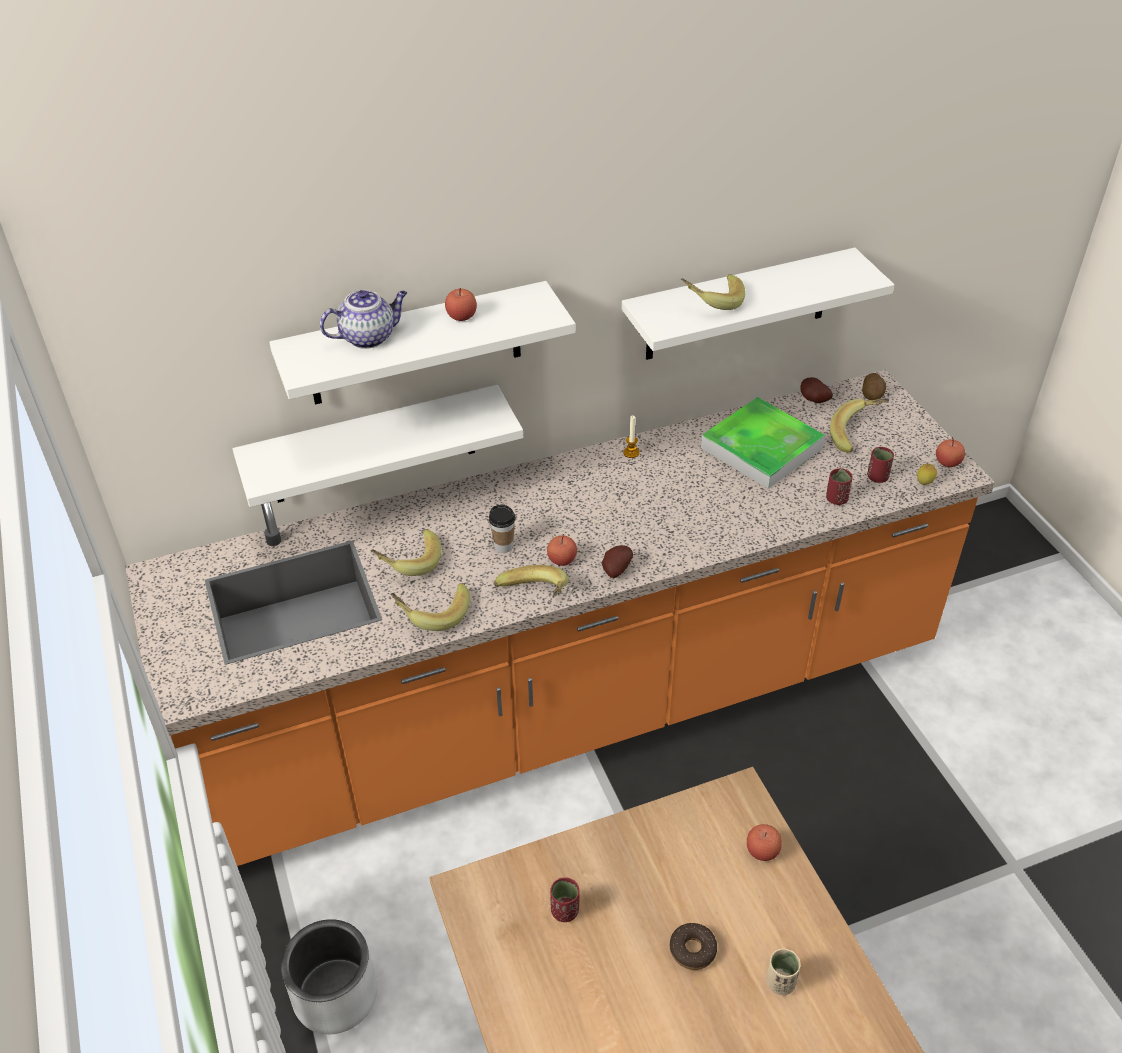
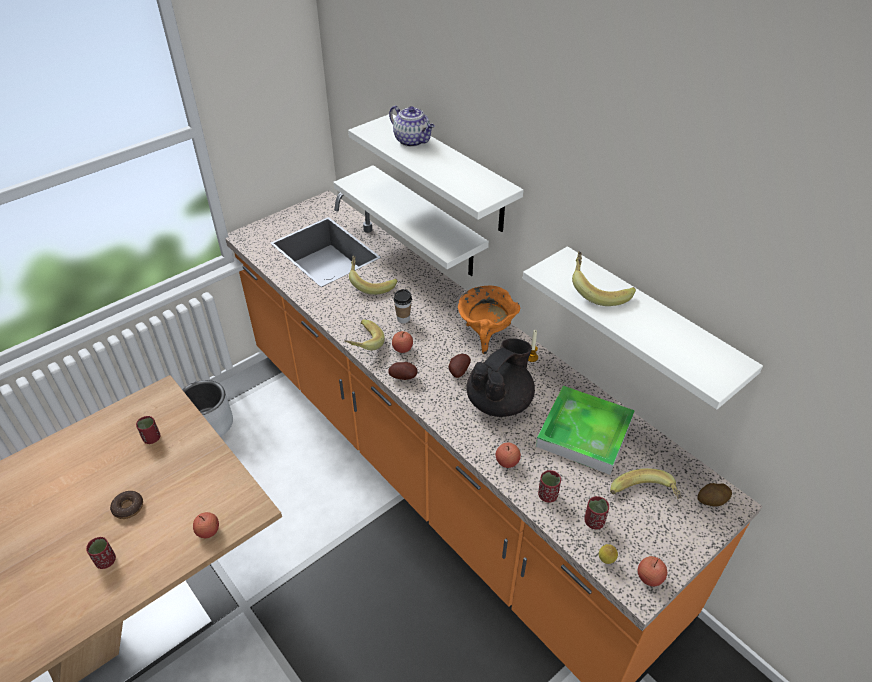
camera: 70 degrees right, 0 degrees up
banana [390,583,470,631] -> none
apple [445,288,477,321] -> apple moved to [496,442,521,468]
beige cup [766,949,801,995] -> red cup [86,537,116,569]
potato [800,377,833,403] -> potato moved to [448,354,471,378]
none -> orange cooking pot [458,286,520,354]
none -> black teapot [466,339,535,417]

